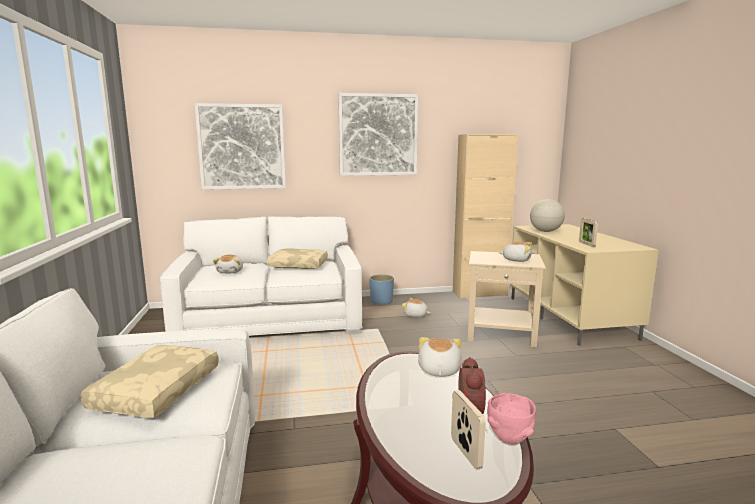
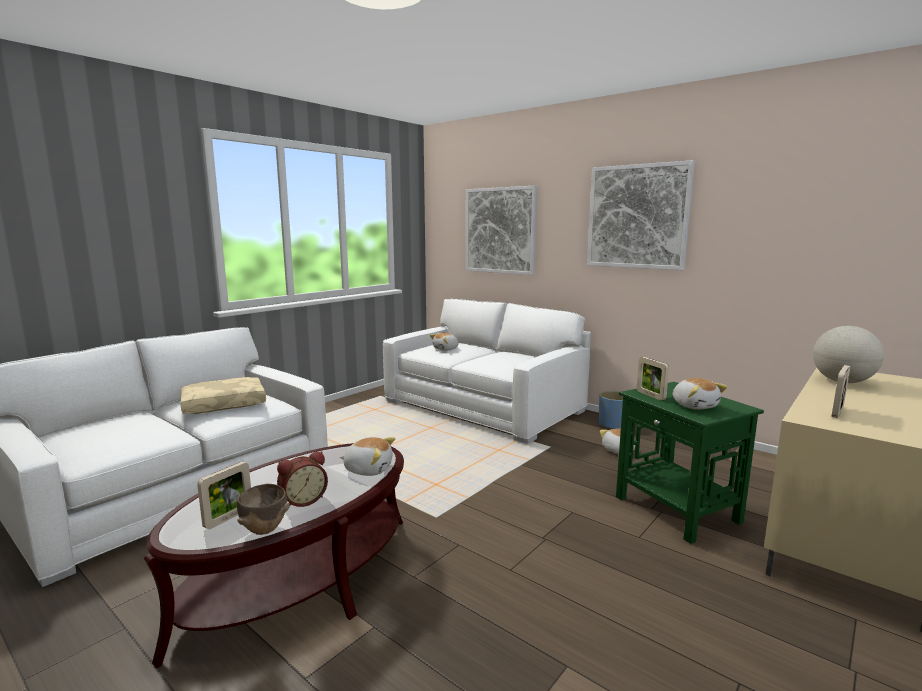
camera: 50 degrees right, 0 degrees up
beige pillow [267,249,328,269] -> none
plush toy [418,337,462,377] -> plush toy turned 45 degrees clockwise [340,437,395,476]
beige cabinet [453,134,518,299] -> none
beige side table [468,251,546,347] -> green side table [616,382,764,544]
pink bowl [487,393,536,445] -> brown bowl [237,484,290,535]
none -> picture frame [637,357,669,400]

